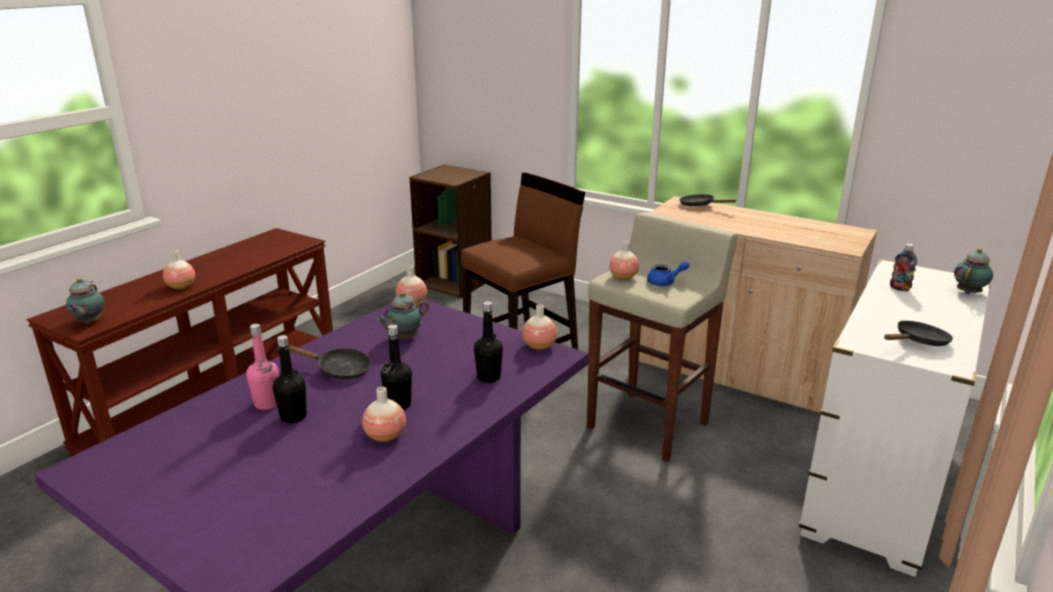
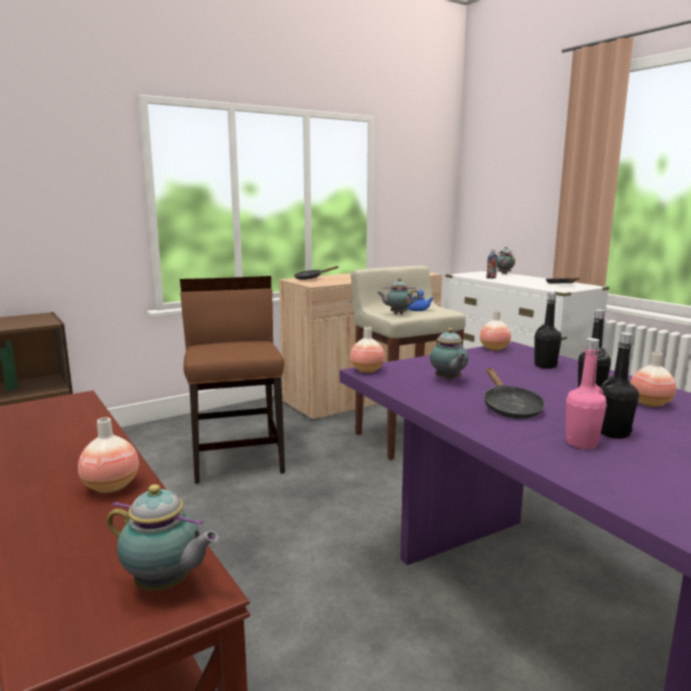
camera: 65 degrees left, 10 degrees down
black frying pan [289,345,371,379] -> black frying pan turned 135 degrees clockwise [484,368,545,419]
vase [609,241,639,280] -> teapot [377,278,420,314]

